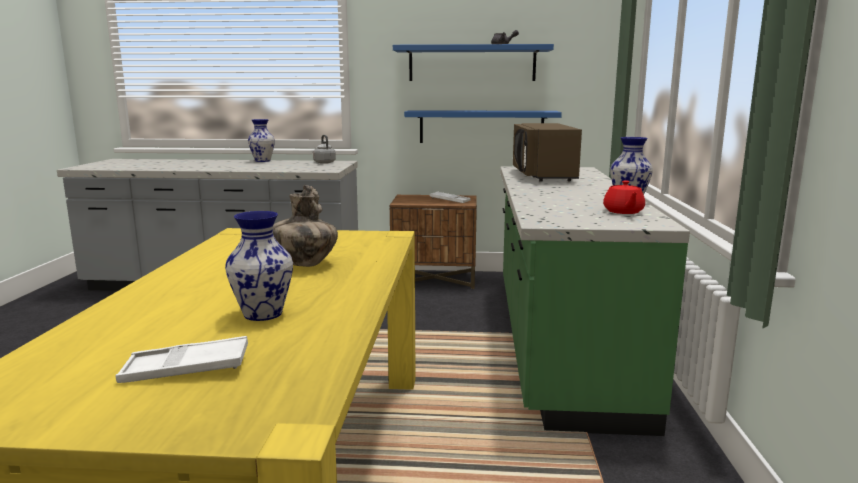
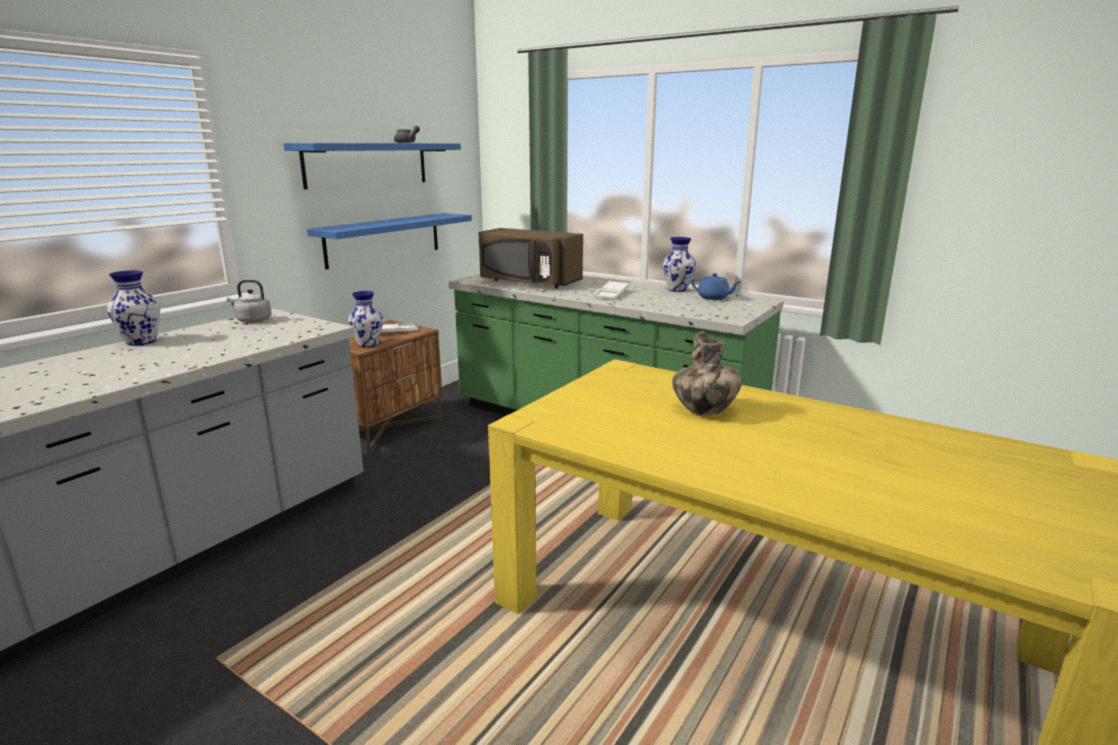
camera: 60 degrees left, 5 degrees up
white tray [116,336,248,383] -> white tray moved to [594,281,629,300]
vase [225,211,293,321] -> vase moved to [348,291,383,348]
red teapot [603,180,645,214] -> blue teapot [691,273,742,300]

